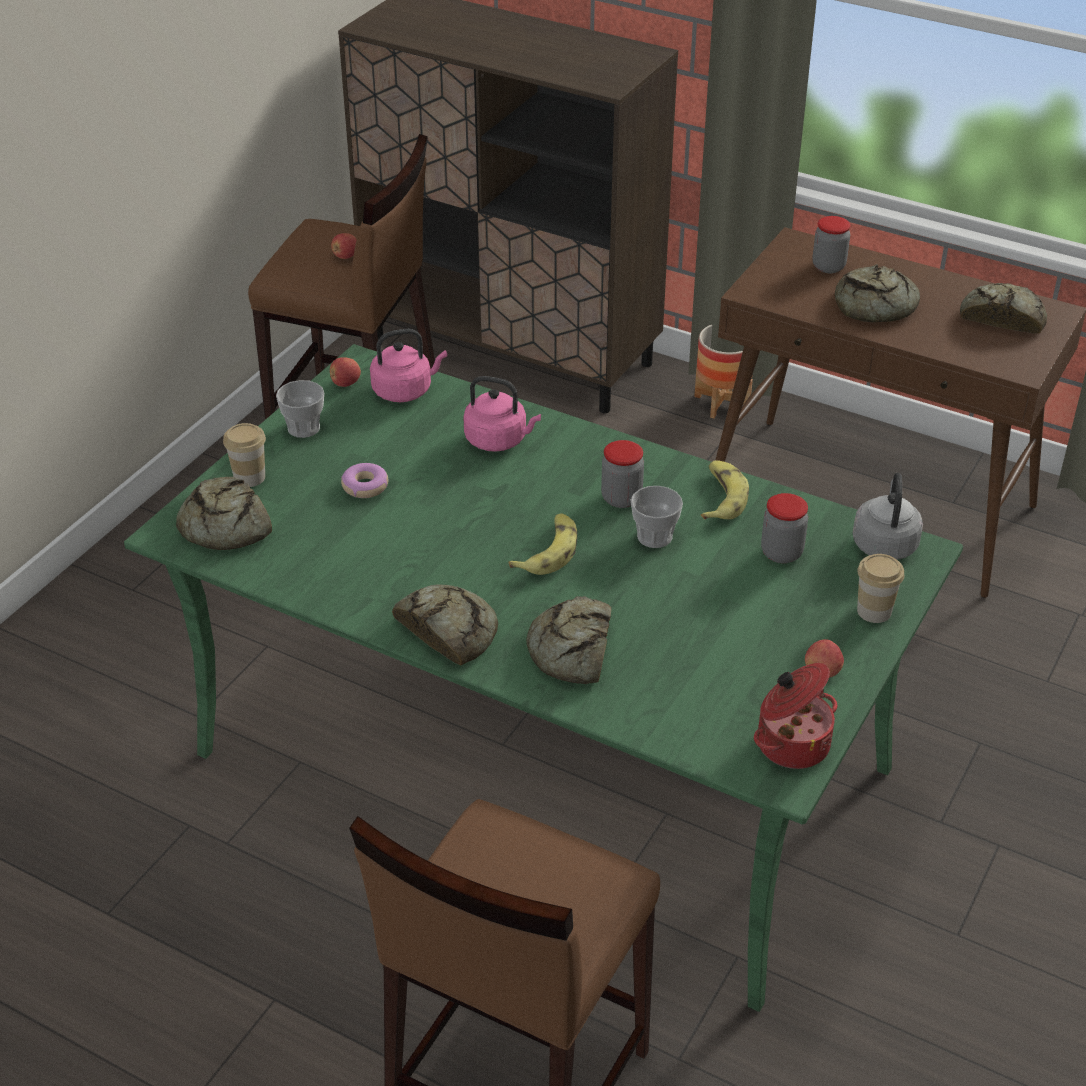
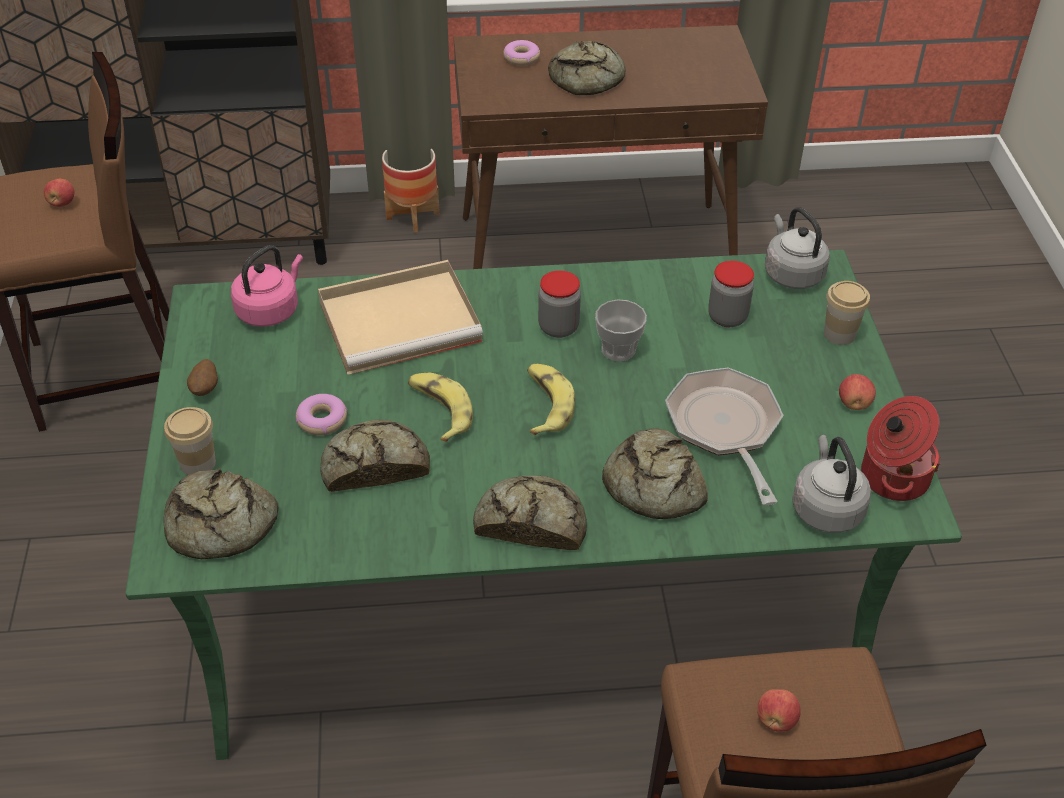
camera: 35 degrees left, 5 degrees up
cup [276,380,324,438] -> potato [187,359,218,396]
apple [330,357,361,387] -> apple moved to [757,689,801,732]
pink kettle [463,376,541,452] -> beige tray [318,260,483,375]
banana [701,460,749,519] -> banana moved to [408,373,473,442]
jar [813,216,851,273] -> donut [503,40,540,66]
bread [960,283,1047,333] -> bread moved to [320,420,430,492]
none -> frying pan [665,367,784,505]
none -> grey kettle [792,435,871,533]

